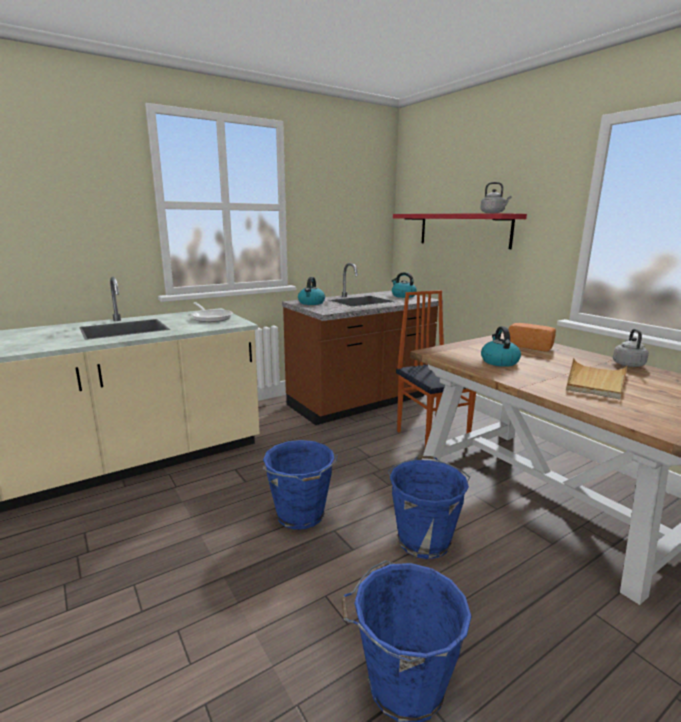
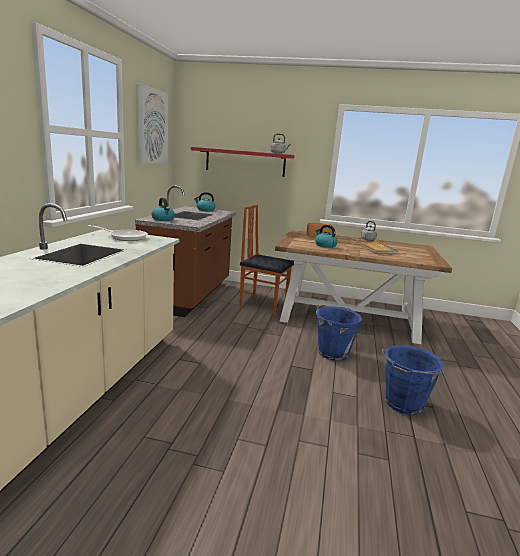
camera: 45 degrees left, 0 degrees up
blue bucket [262,440,338,530] -> none
none -> picture [137,83,168,163]

